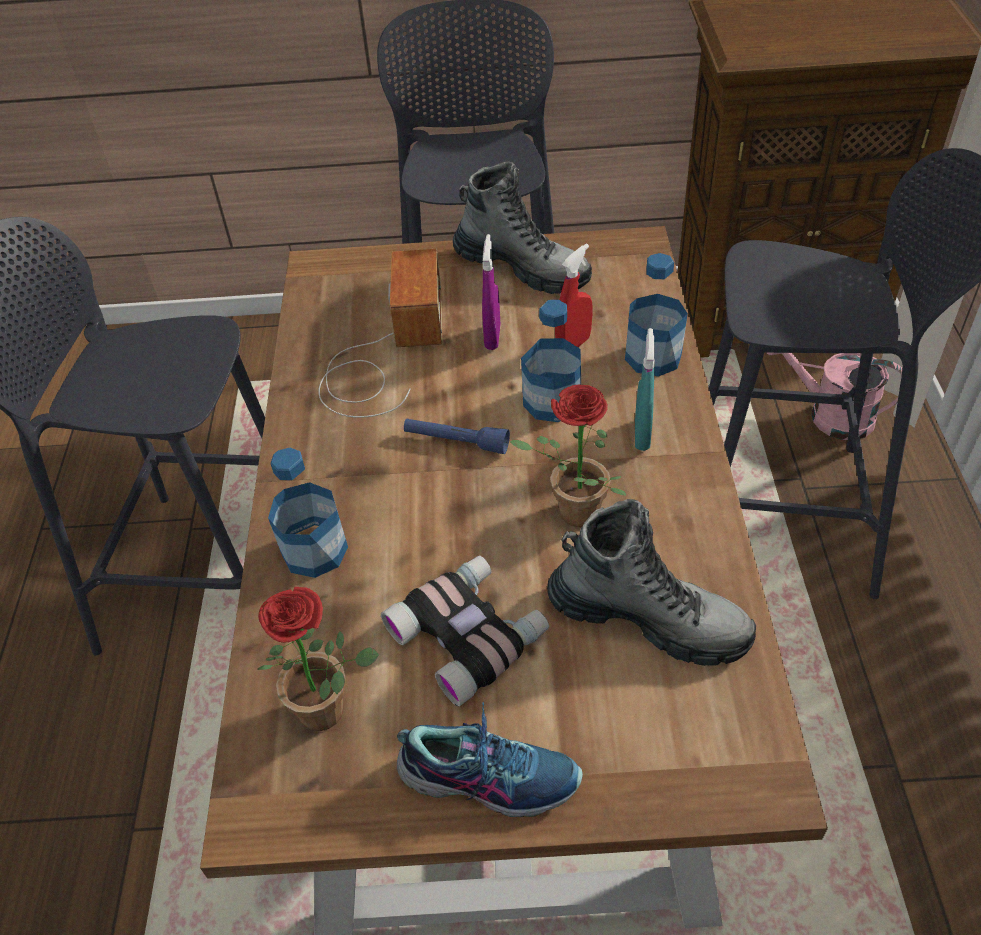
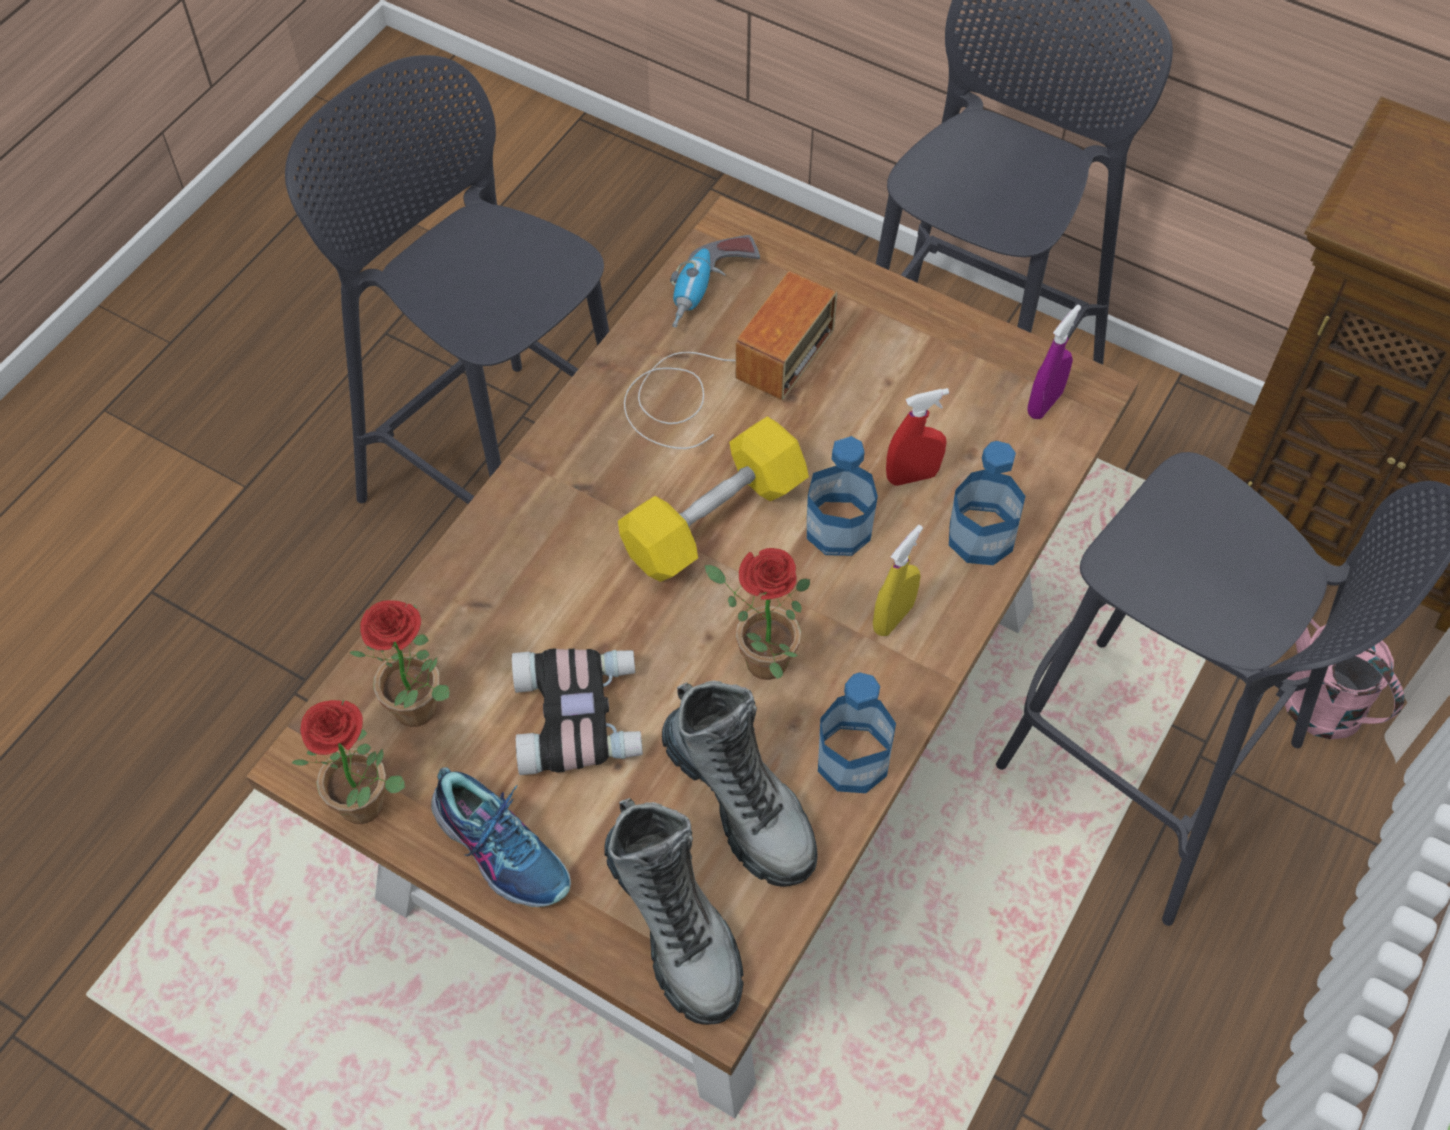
camera: 30 degrees right, 10 degrees up
bottle [268,448,348,578] -> bottle moved to [818,672,896,793]
blue flashlight [404,419,510,454] -> yellow dumbbell [618,416,809,582]
boot [453,161,592,294] -> boot moved to [604,798,743,1025]
purple spray bottle [482,234,500,350] -> purple spray bottle moved to [1028,305,1081,419]
turquoise spray bottle [635,328,655,451] -> yellow spray bottle [873,525,923,636]
none -> potted plant [291,700,405,824]
none -> power drill [670,235,760,328]

